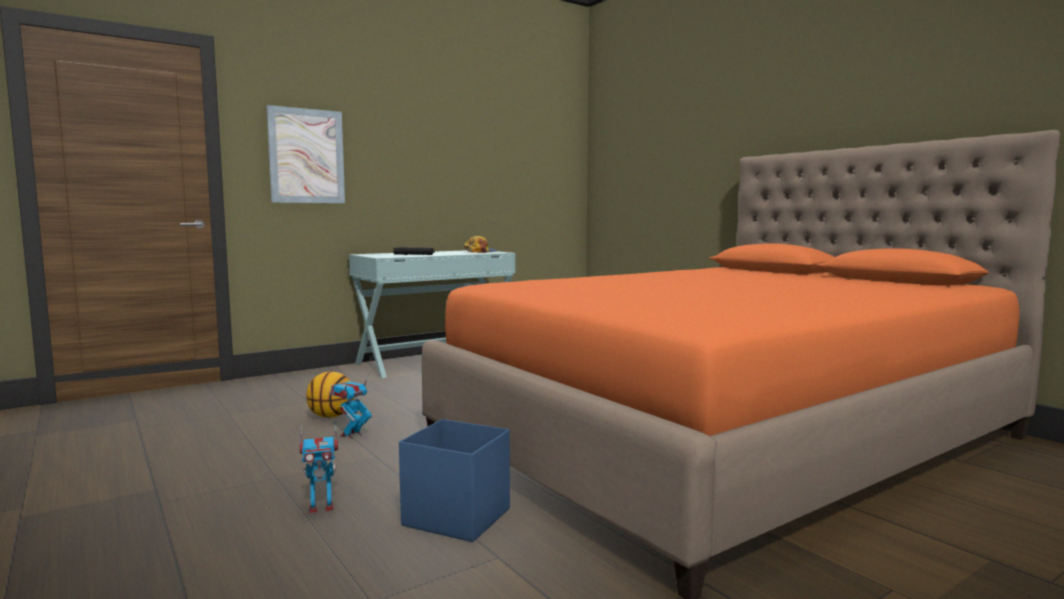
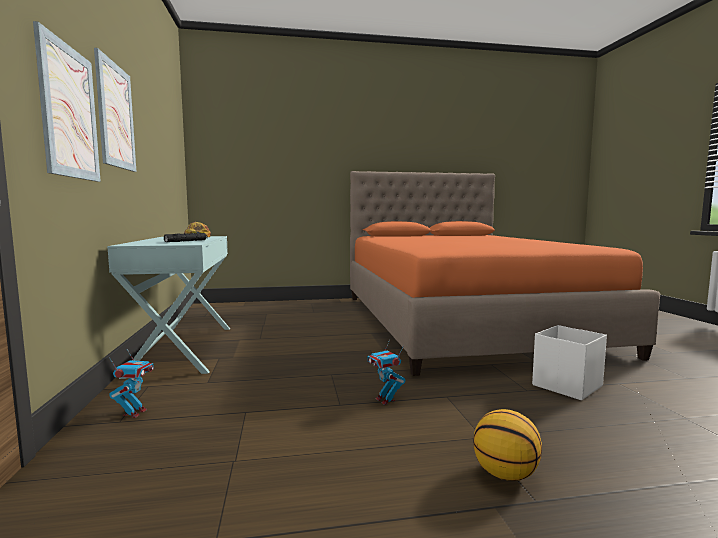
camera: 65 degrees left, 0 degrees up
toy robot [300,421,338,513] -> toy robot moved to [109,349,154,418]
basketball [306,371,354,418] -> basketball moved to [473,409,542,481]
blue storage box [399,419,510,542] -> white storage box [532,325,607,400]
none -> picture [94,48,136,172]

